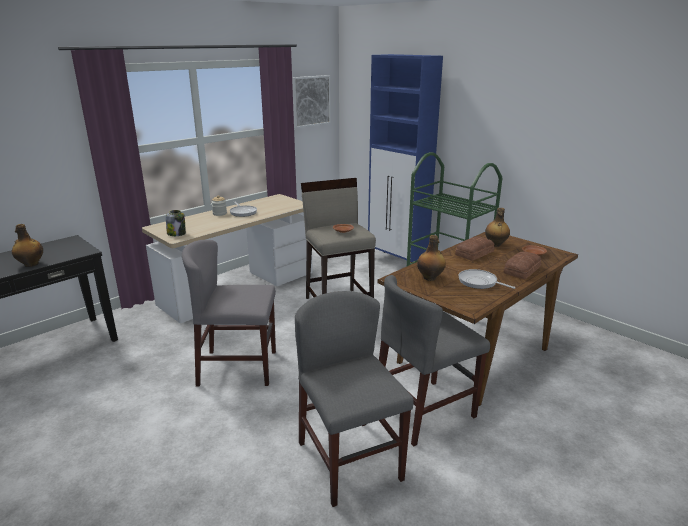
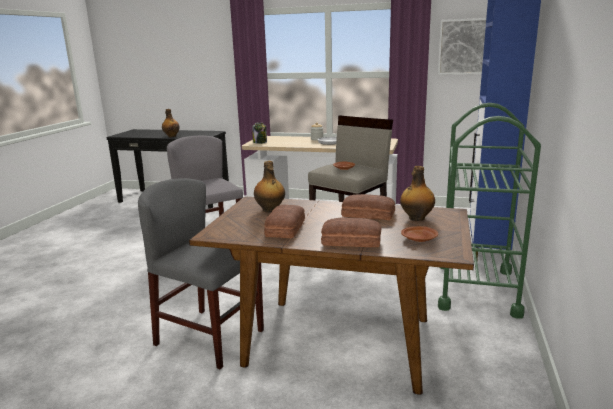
camera: 60 degrees right, 5 degrees down
grey chair [295,291,414,507] -> none
frying pan [459,269,515,289] -> bread [264,205,305,238]

